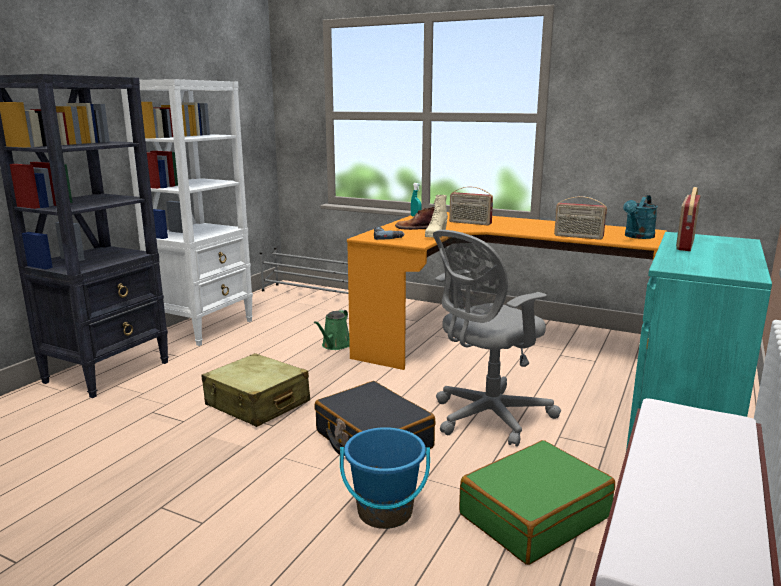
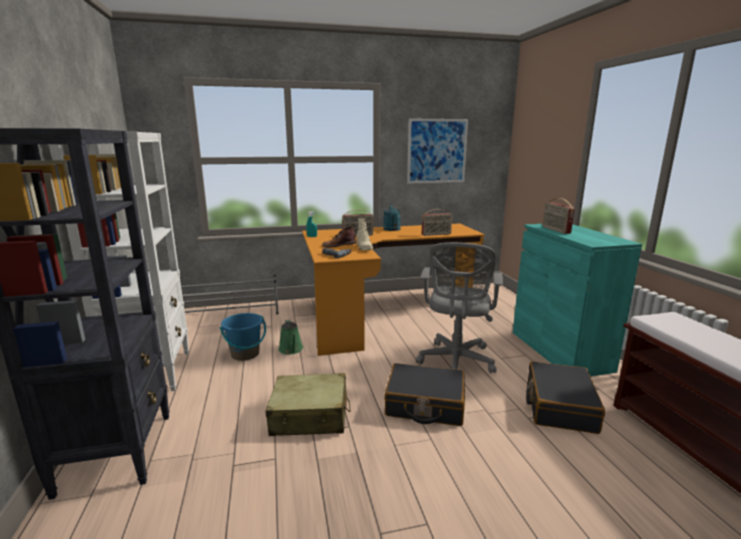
camera: 40 degrees left, 0 degrees up
blue bucket [340,427,430,529] -> blue bucket moved to [220,313,266,361]
green suitcase [459,440,615,565] -> black suitcase [526,361,605,434]
turquoise watering can [623,195,658,239] -> turquoise watering can moved to [383,204,400,231]
none -> picture [407,119,468,184]

